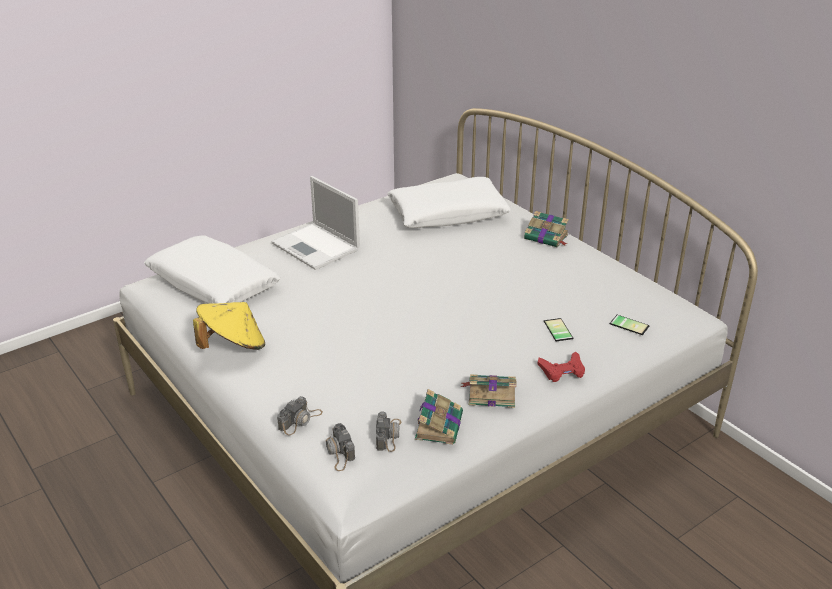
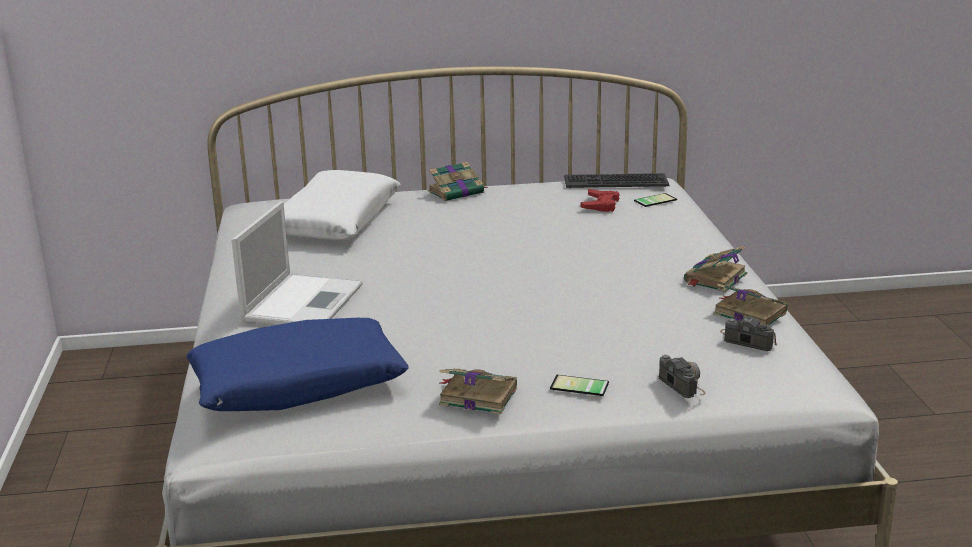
camera: 60 degrees left, 10 degrees down
white pillow [144,235,281,304] -> blue pillow [187,318,409,411]
yellow hat [193,302,265,350] -> book [439,368,517,414]
laptop [271,176,360,270] -> laptop turned 60 degrees counterclockwise [231,201,363,325]
camera [326,423,355,471] -> none
red game controller [538,351,585,382] -> red game controller moved to [581,189,620,212]
phone [544,318,573,341] -> phone moved to [550,375,609,396]
none -> keyboard [564,173,670,188]

